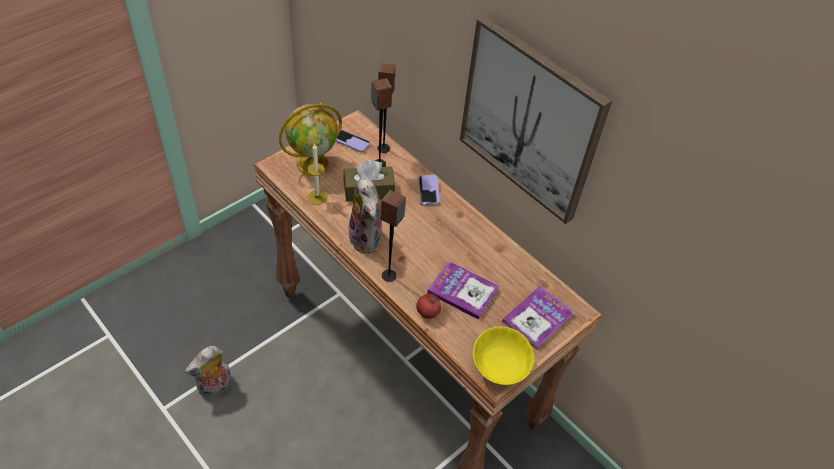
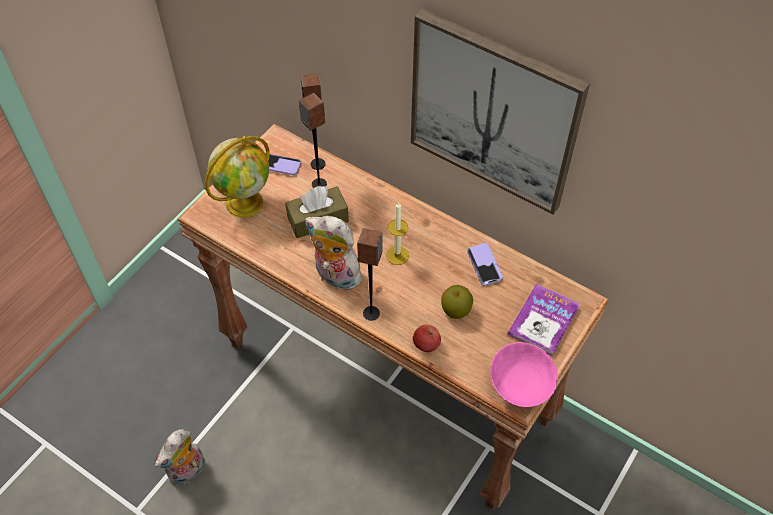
camera: 10 degrees left, 5 degrees up
candle [307,143,327,205] -> candle moved to [386,201,409,265]
plush toy [346,175,382,254] -> plush toy turned 150 degrees clockwise [305,216,362,290]
phone [419,175,440,206] -> phone moved to [467,243,503,286]
book [427,261,499,320] -> apple [441,285,473,319]
yellow bowl [473,326,535,385] -> pink bowl [490,342,558,407]

